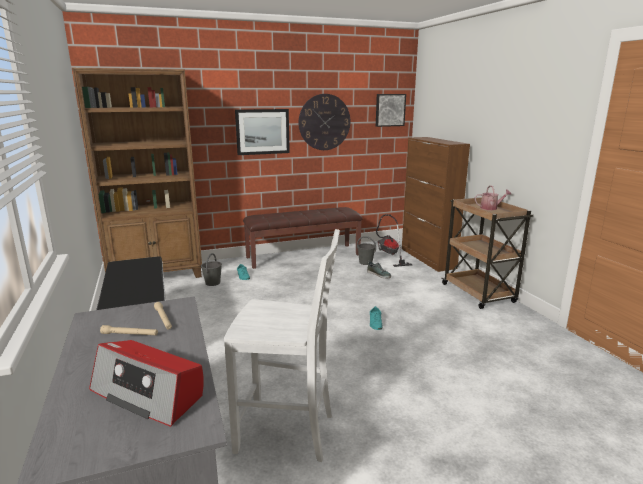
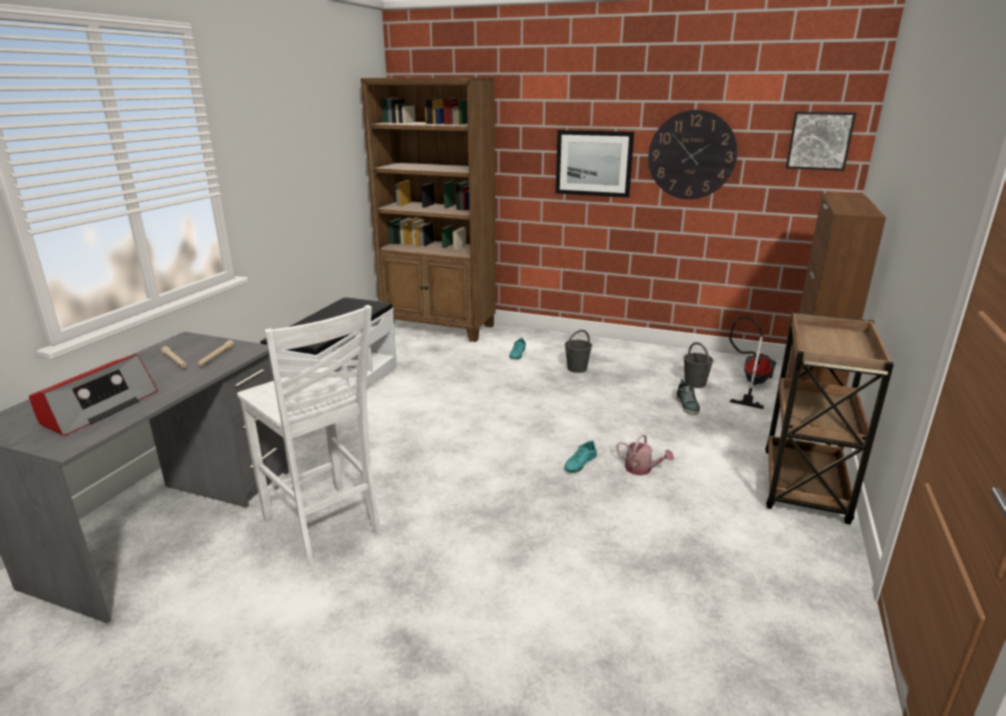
camera: 40 degrees right, 5 degrees up
radio [89,340,204,427] -> radio turned 135 degrees counterclockwise [29,354,158,436]
grey bucket [201,253,222,286] -> grey bucket moved to [565,330,592,373]
brown bench [243,207,362,269] -> none
watering can [475,185,511,210] -> watering can moved to [616,434,674,476]

